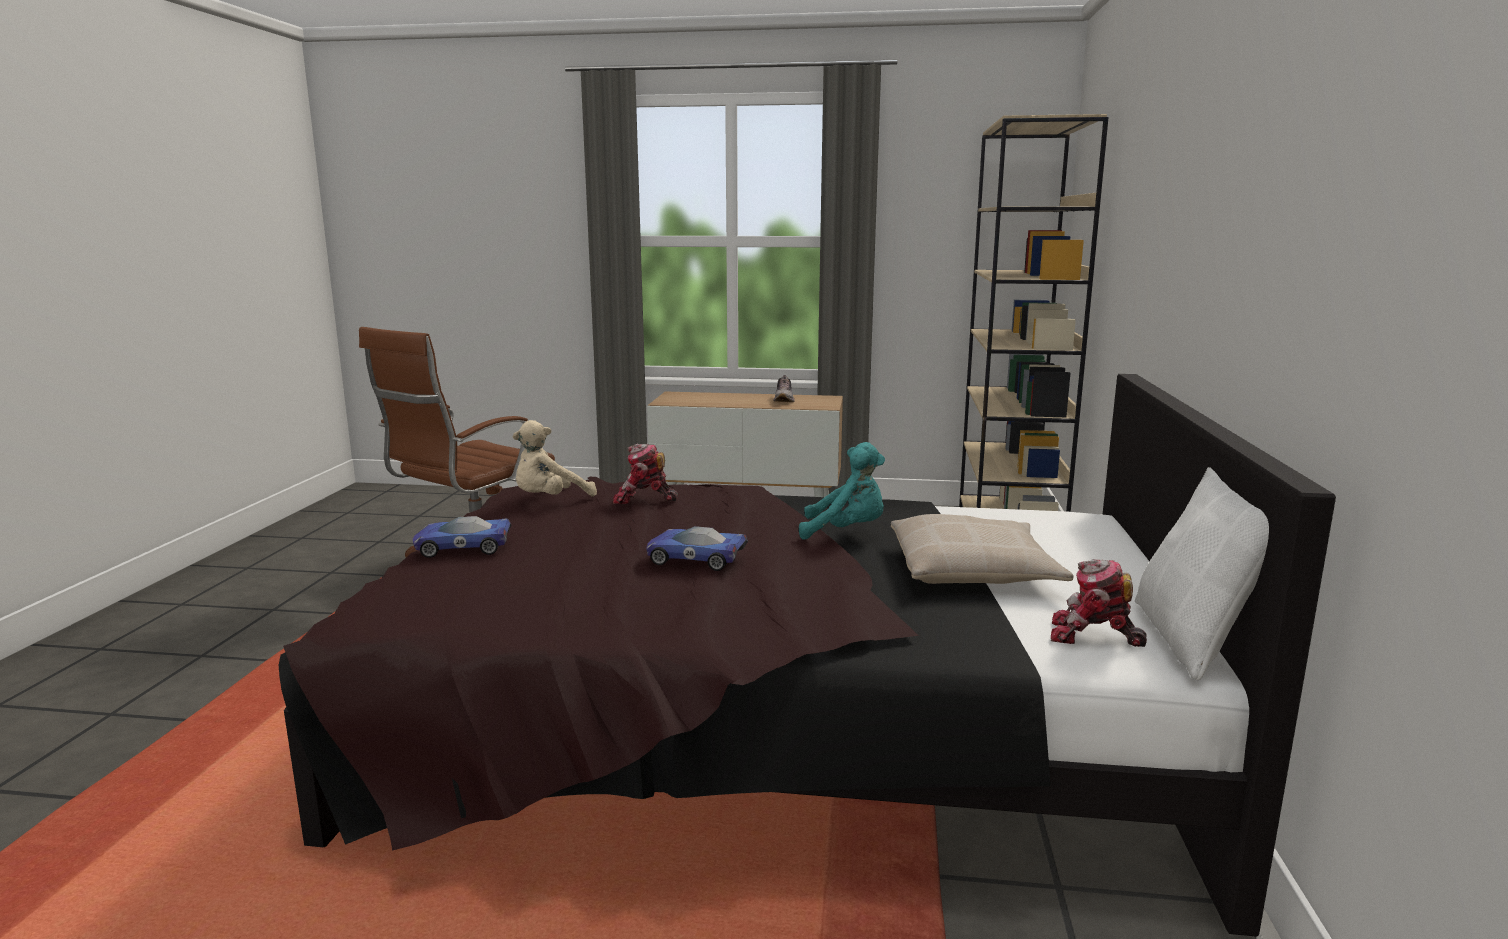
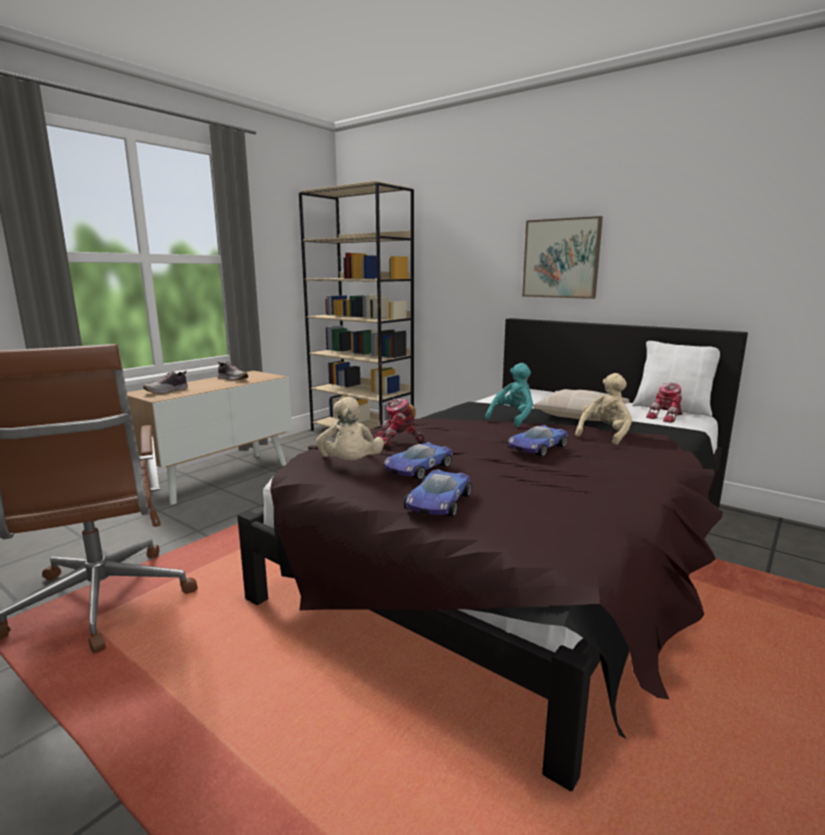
camera: 60 degrees left, 0 degrees up
toy robot [613,444,678,504] -> toy robot turned 45 degrees clockwise [375,399,425,446]
none -> shoe [143,371,188,394]
none -> toy car [383,442,453,480]
none -> picture [522,216,603,299]
none -> beige plush toy [575,373,632,445]

